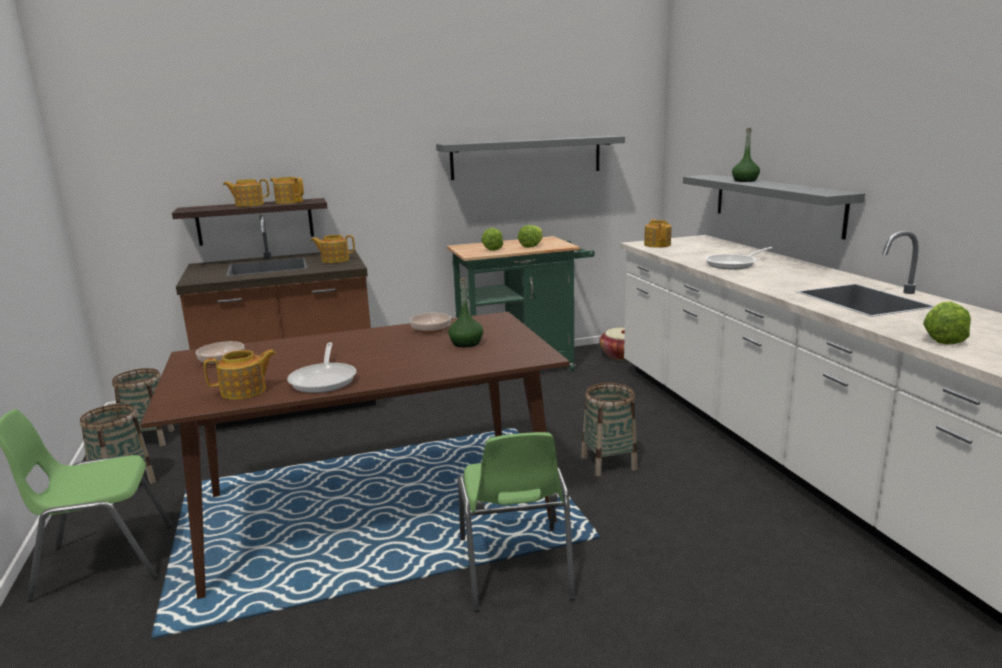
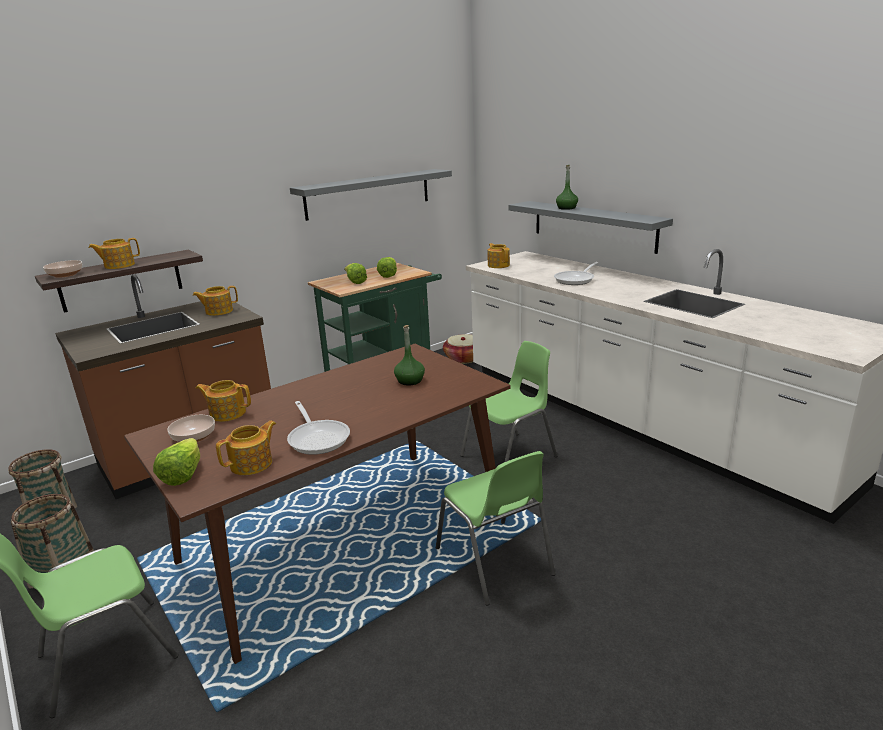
camera: 20 degrees left, 5 degrees up
teapot [270,177,304,204] -> teapot moved to [196,380,251,422]
bowl [410,313,451,334] -> bowl moved to [43,260,82,278]
basket [581,383,638,476] -> green chair [460,341,557,462]
lettuce [923,301,971,345] -> lettuce moved to [153,438,200,486]

